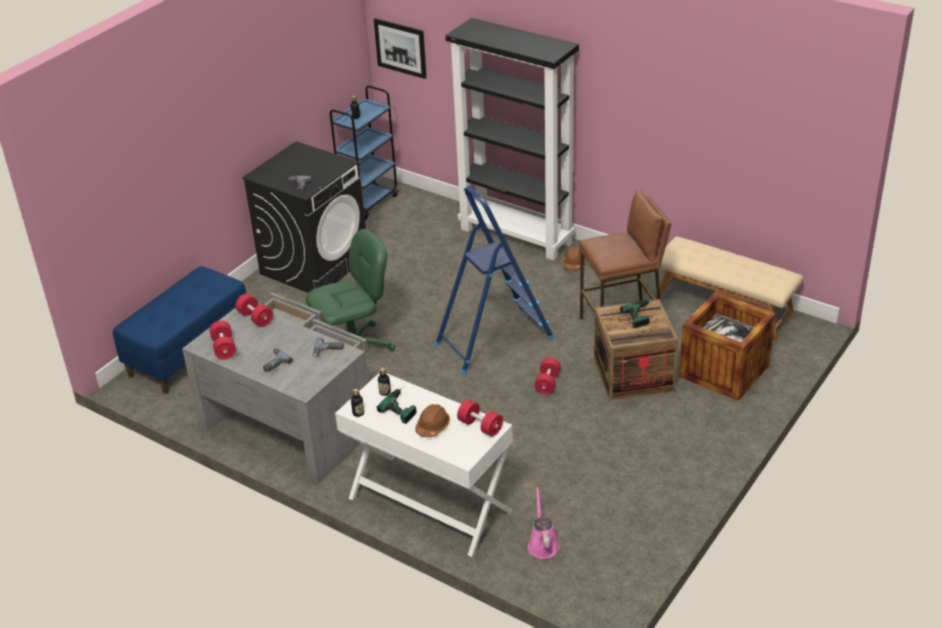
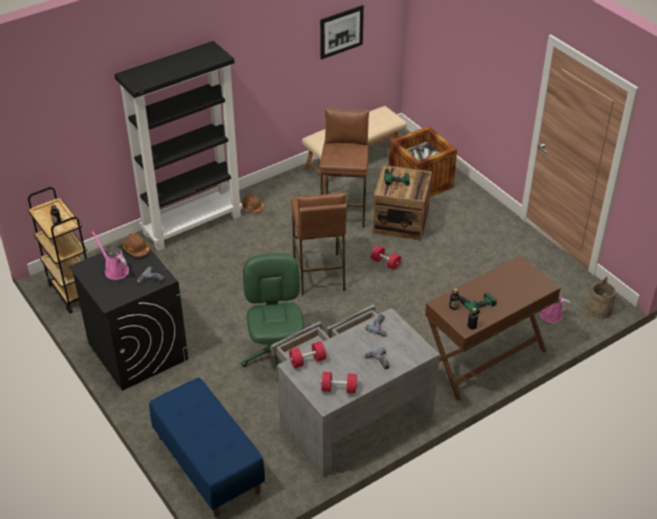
camera: 70 degrees left, 5 degrees up
blue cart [330,85,398,220] -> brown cart [28,187,87,314]
white console table [335,372,513,557] -> brown console table [425,255,561,401]
picture [374,18,427,79] -> picture moved to [320,5,364,59]
brown hard hat [415,404,450,437] -> brown hard hat moved to [123,233,150,257]
blue step ladder [435,186,554,374] -> brown stool [291,192,347,295]
red dumbbell [457,399,503,437] -> none
none -> pink watering can [92,231,129,280]
none -> beige bucket [586,276,616,319]

